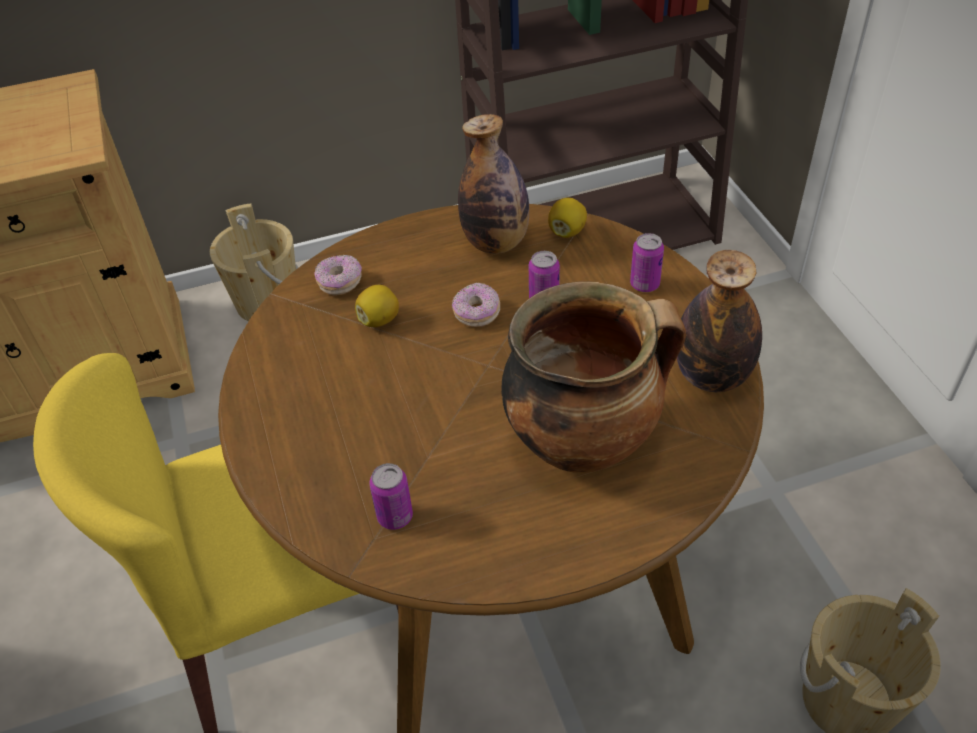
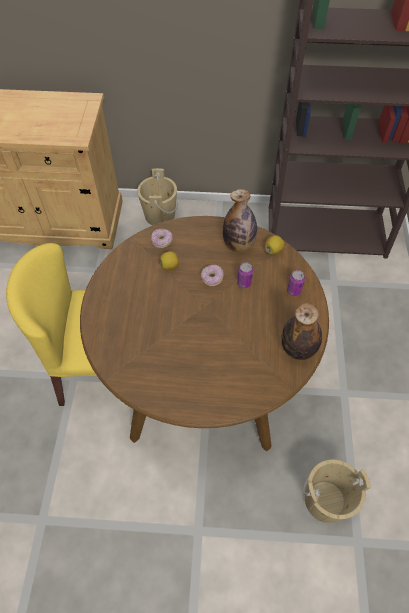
camera: 20 degrees right, 10 degrees up
can [369,463,413,530] -> none
cooking pot [501,281,686,473] -> none

